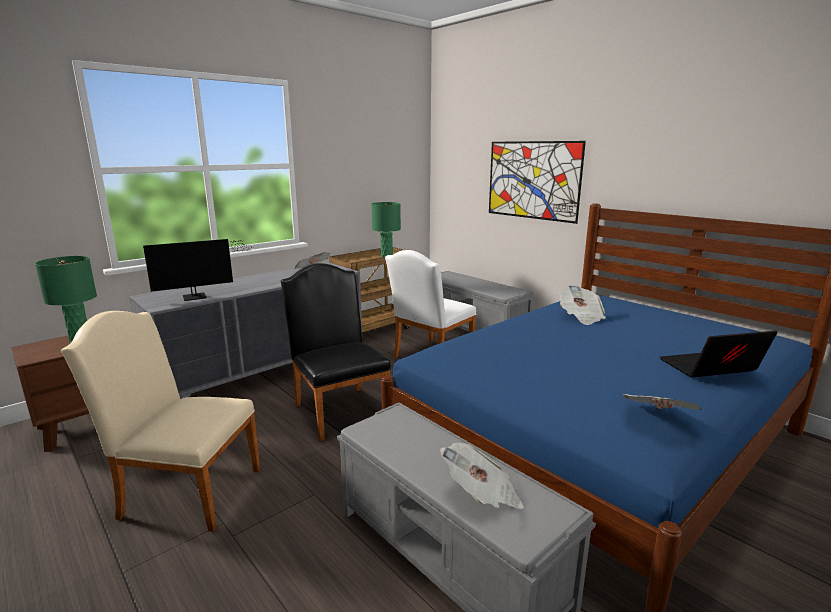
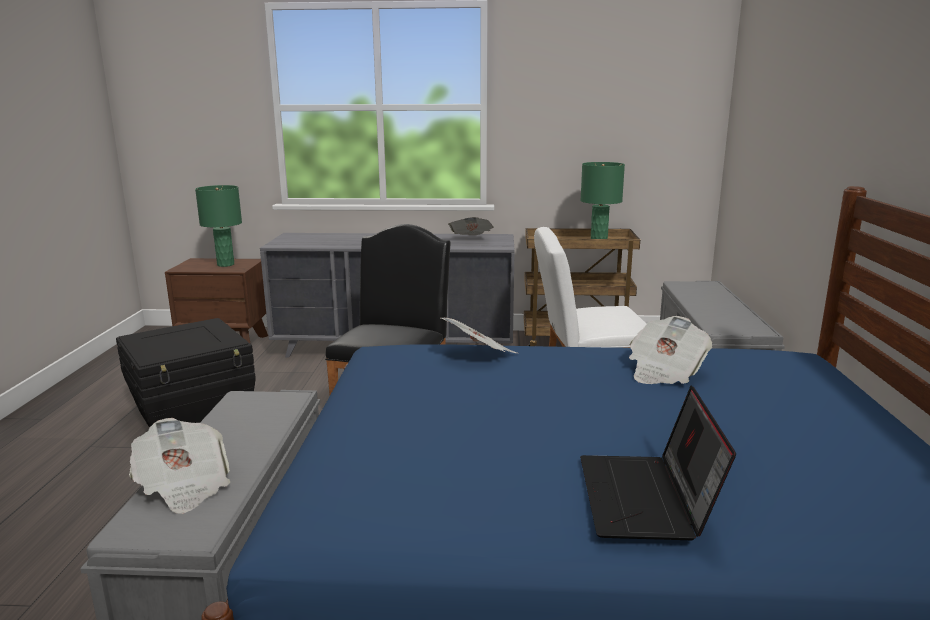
camera: 45 degrees right, 0 degrees up
beige chair [61,311,260,532] -> black storage box [116,318,256,428]
monitor [143,239,254,301] -> none
picture [489,141,586,224] -> none
newspaper [623,394,703,410] -> newspaper moved to [441,317,517,353]
laptop [660,331,777,378] -> laptop turned 120 degrees counterclockwise [580,385,736,540]

